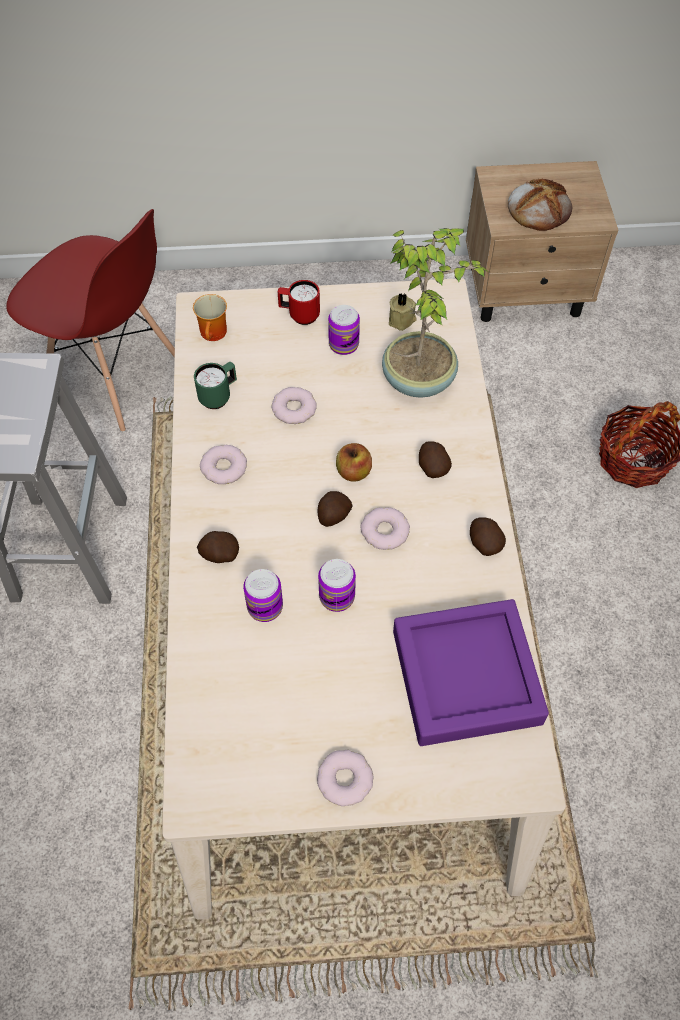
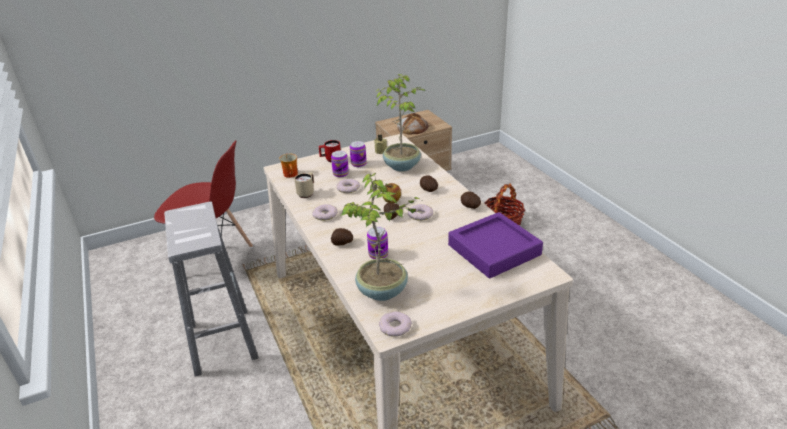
camera: 20 degrees left, 25 degrees down
green mug [194,362,237,409] -> beige mug [294,172,314,198]
donut [317,750,373,806] -> donut moved to [379,312,412,337]
can [318,559,356,612] -> can moved to [331,150,349,177]
none -> potted plant [341,173,421,301]

